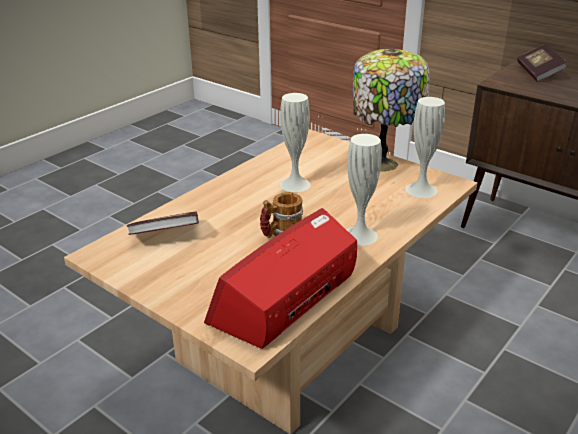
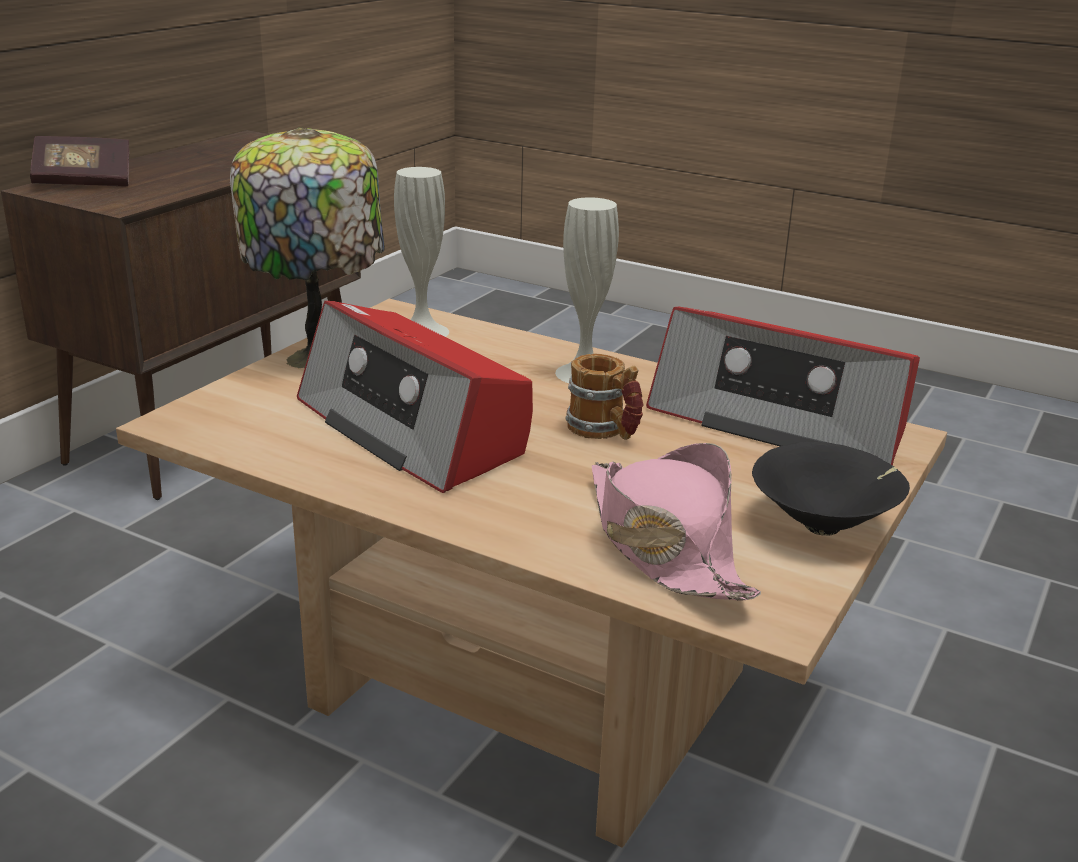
camera: 100 degrees left, 5 degrees down
book [127,211,199,235] -> pink hat [592,443,761,600]
white vase [280,93,311,192] -> radio [297,301,533,493]
none -> black bowl [752,442,910,536]

